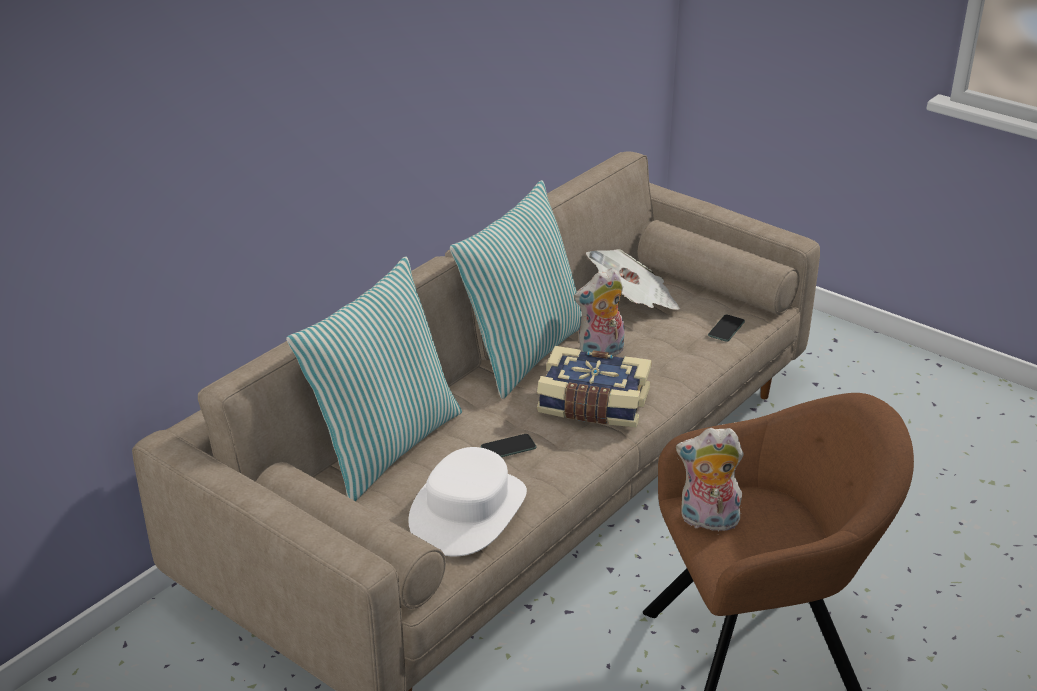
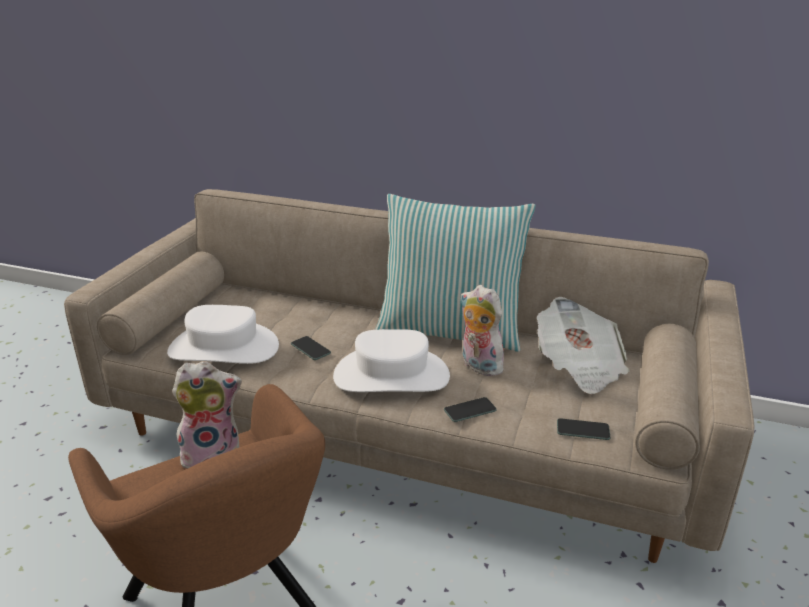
camera: 70 degrees right, 5 degrees down
pillow [286,256,462,501] -> none
book [537,346,652,427] -> white hat [333,329,450,392]
plush toy [676,428,744,531] -> plush toy turned 90 degrees clockwise [172,361,242,469]
none -> phone [444,397,497,422]

